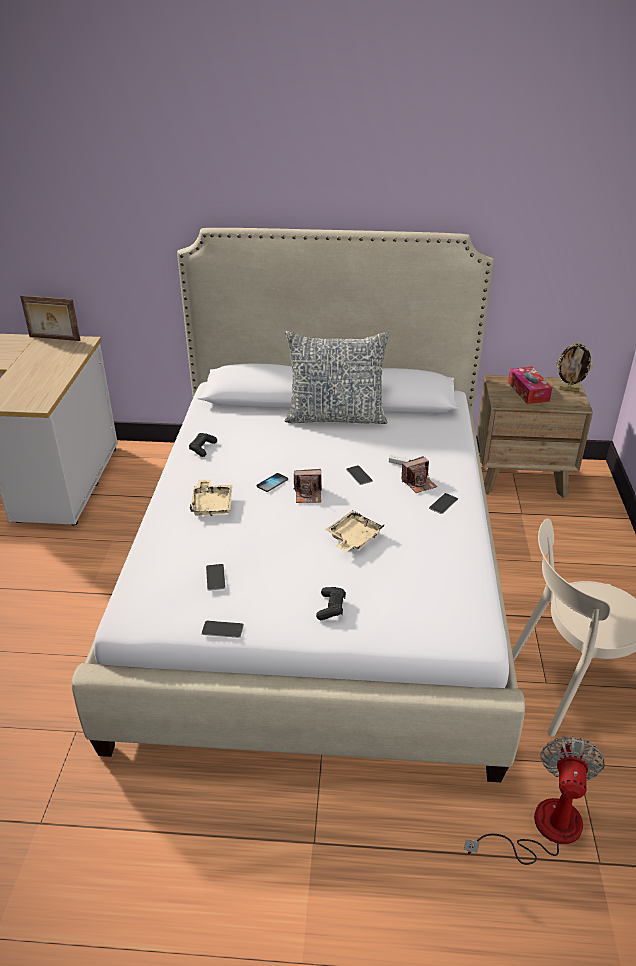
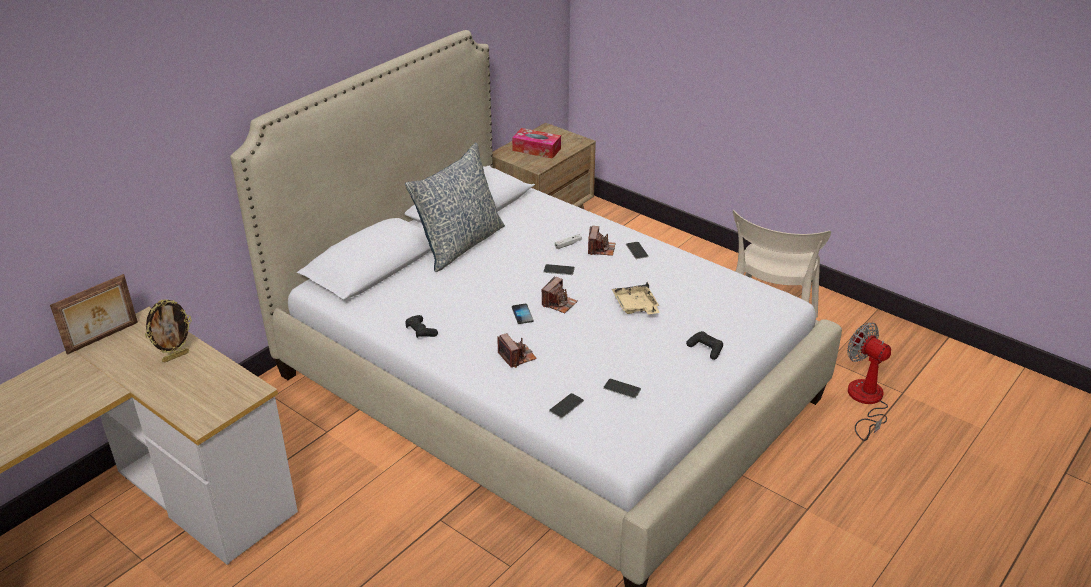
camera: 55 degrees left, 0 degrees up
beige tray [190,480,233,516] -> camera [498,333,537,368]
phone [201,621,244,638] -> phone moved to [549,393,584,418]
picture frame [556,343,593,392] -> picture frame moved to [145,299,192,363]

